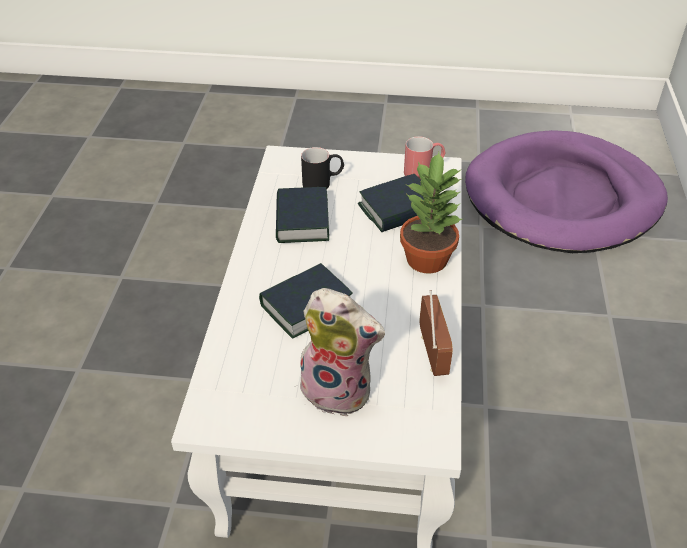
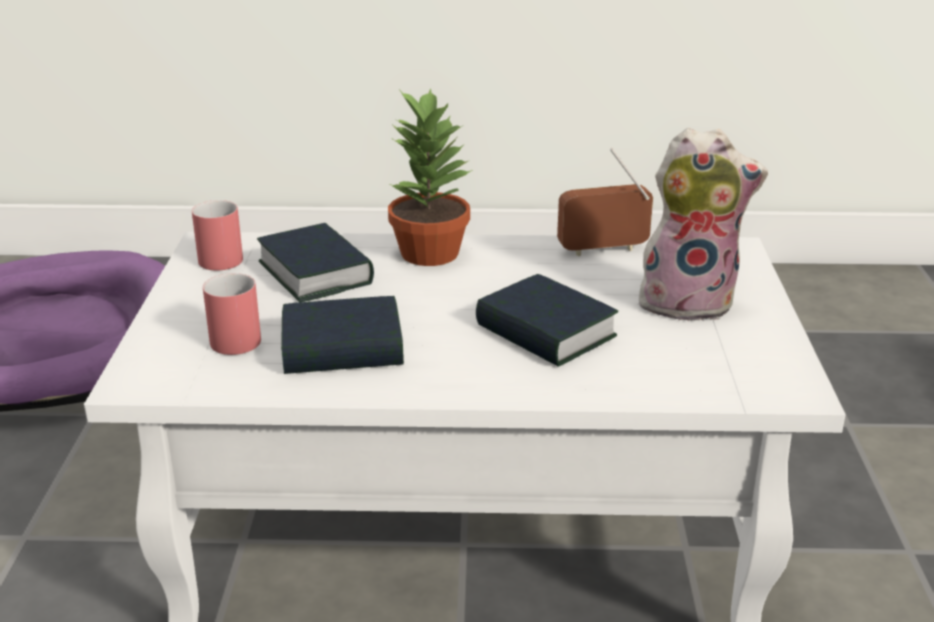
camera: 95 degrees left, 15 degrees down
plush toy [298,288,385,417] -> plush toy turned 75 degrees clockwise [638,127,768,321]
black mug [301,147,344,189] -> red mug [203,273,261,355]

